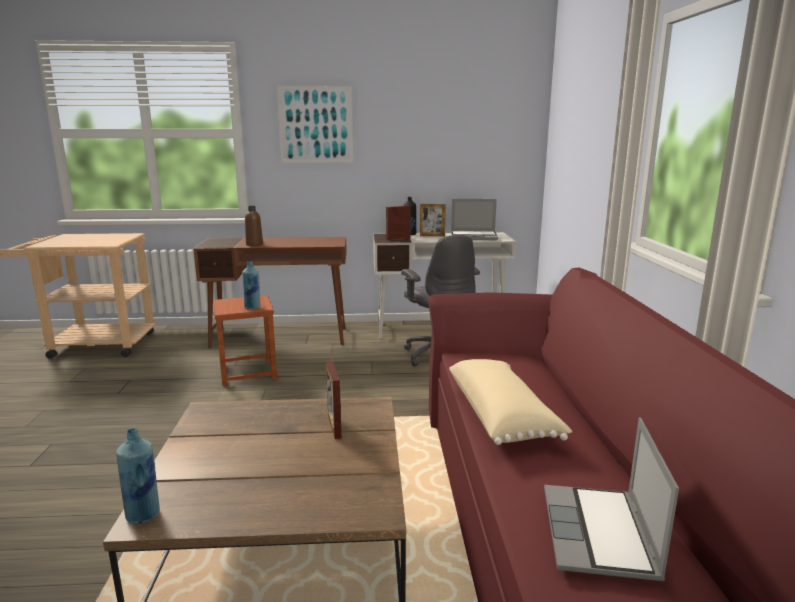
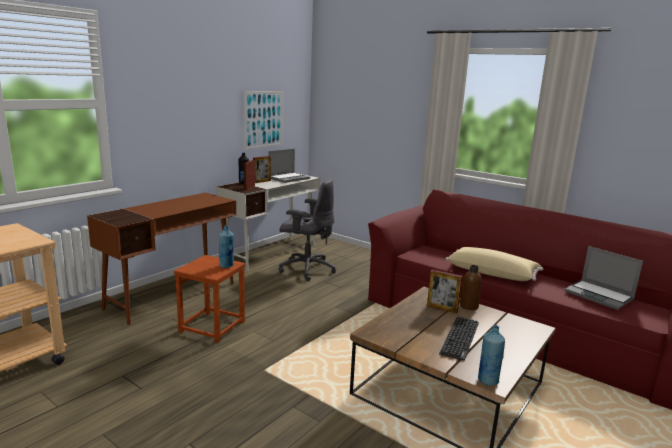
camera: 50 degrees left, 0 degrees up
brown bottle [245,206,263,246] -> brown bottle moved to [460,265,481,310]
picture [277,86,353,163] -> picture moved to [243,91,284,150]
none -> keyboard [439,317,479,361]

